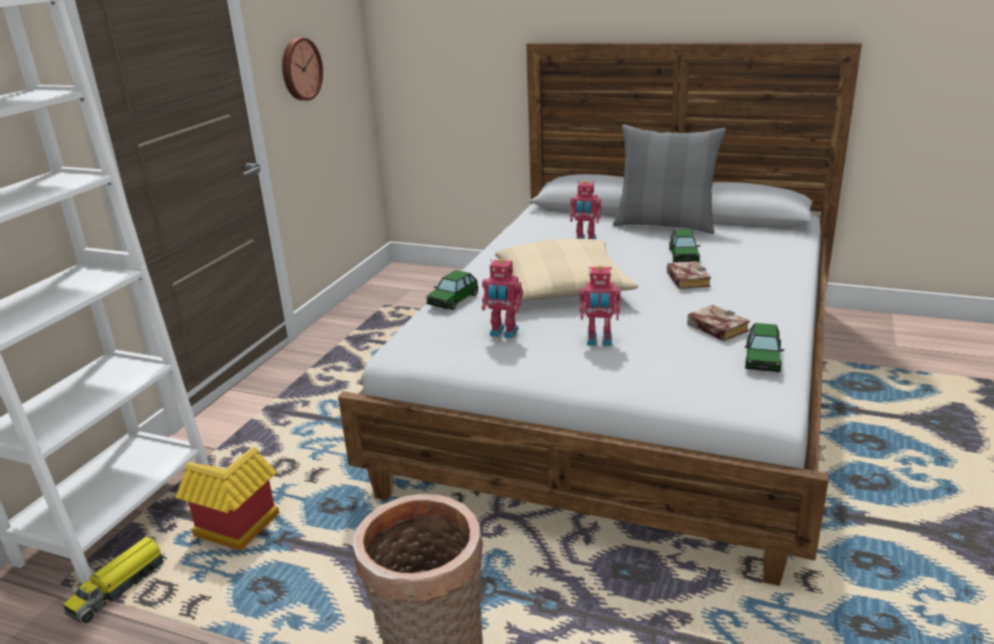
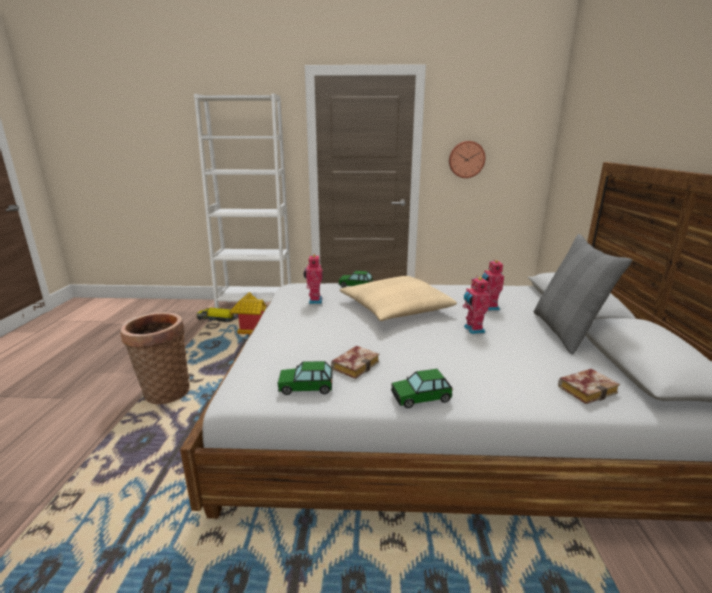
camera: 70 degrees right, 5 degrees down
toy robot [579,265,621,346] -> toy robot moved to [463,276,490,334]
book [667,261,711,289] -> book moved to [558,369,620,404]
toy car [669,229,700,262] -> toy car moved to [391,369,453,408]

